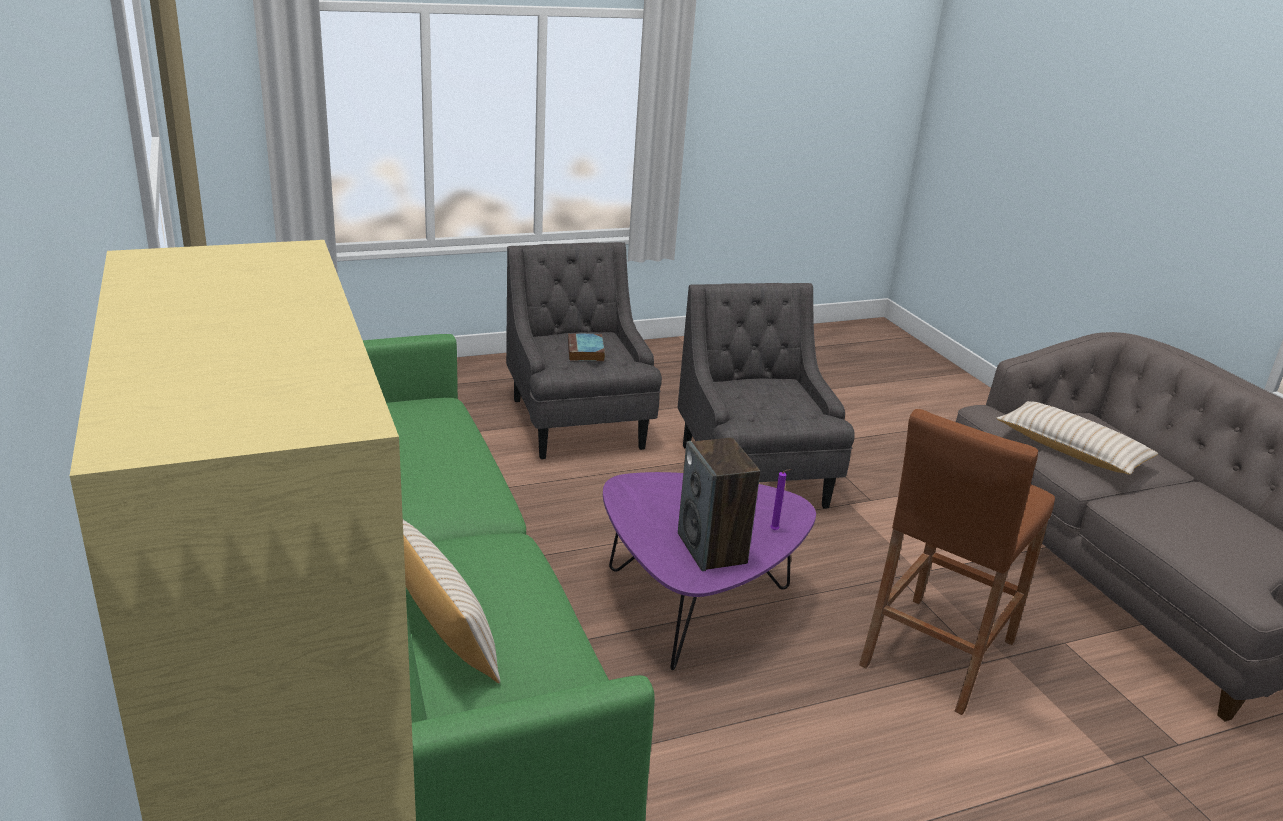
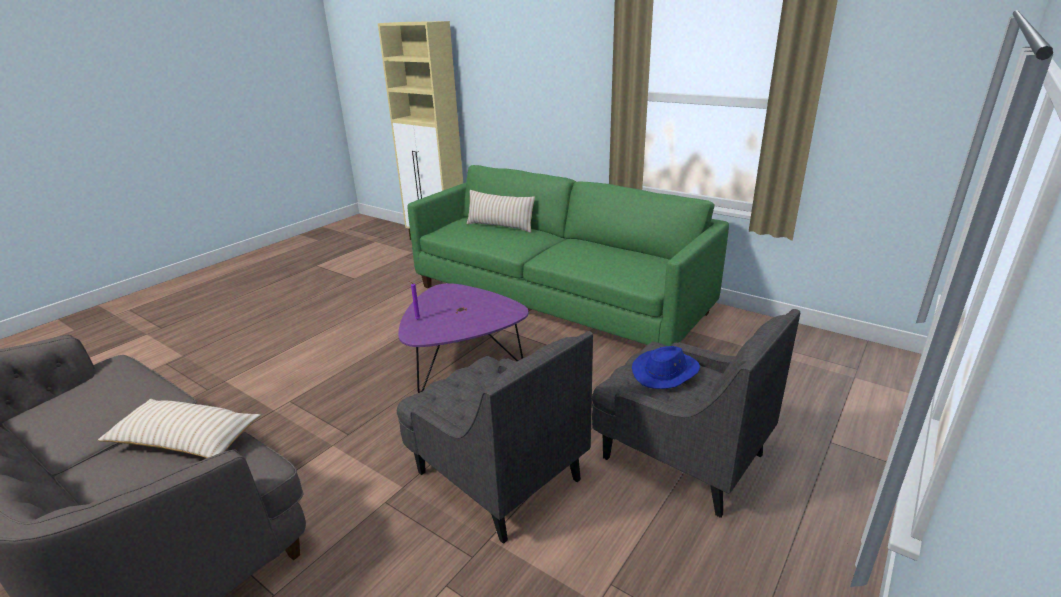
camera: 150 degrees right, 0 degrees up
book [568,333,605,361] -> blue hat [632,346,700,389]
speaker [678,437,760,571] -> none
brown stool [859,409,1055,715] -> none

